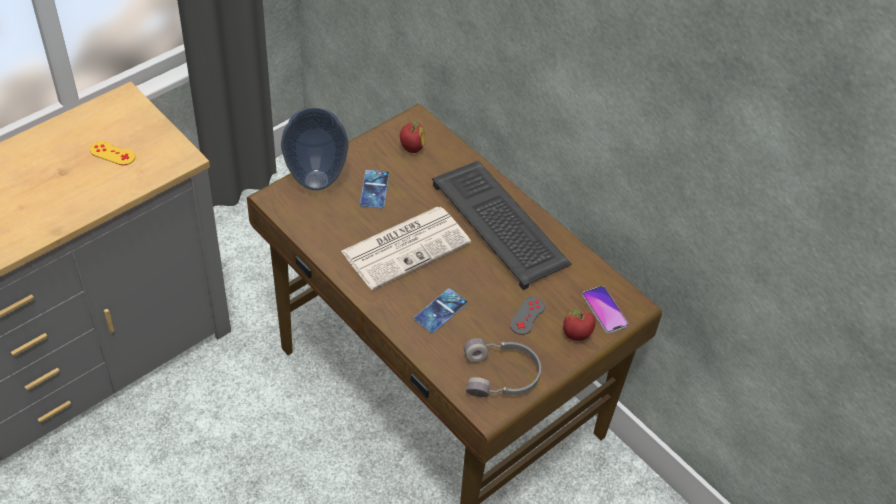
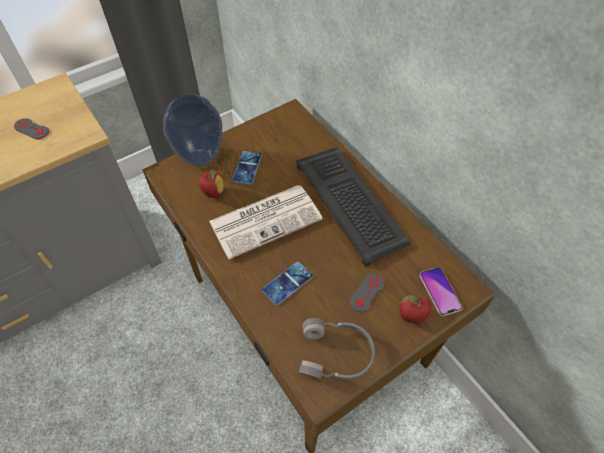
camera: 10 degrees right, 5 degrees up
yellow game controller [90,141,135,165] -> grey game controller [14,118,49,139]
apple [400,122,425,153] -> apple moved to [199,170,224,198]

